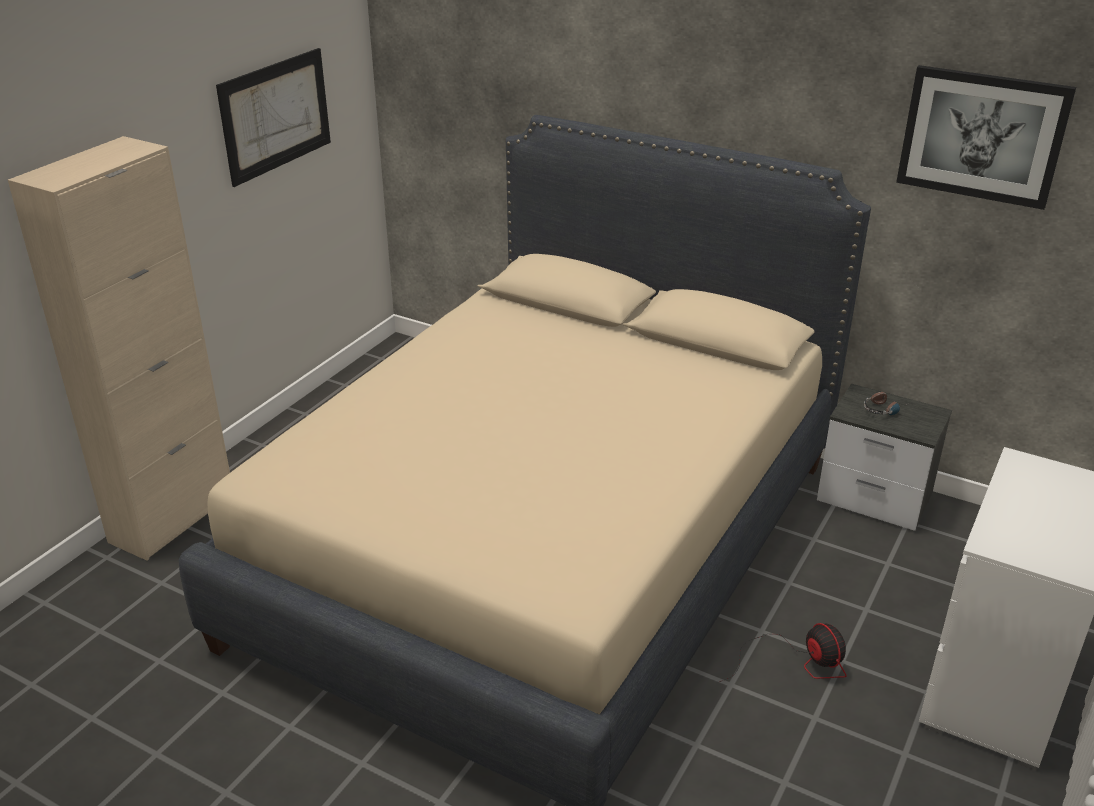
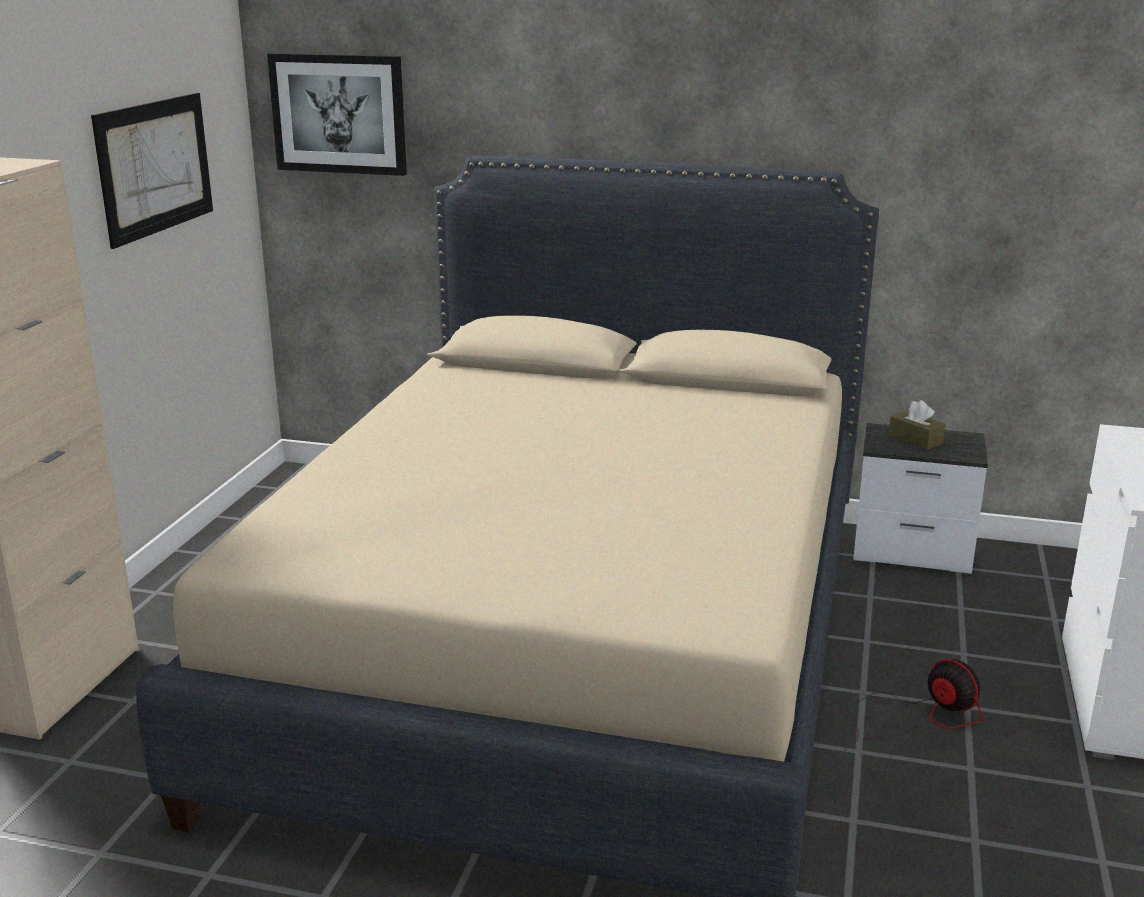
camera: 15 degrees left, 10 degrees down
headphones [864,392,907,415] -> brown tissue box [889,400,946,450]
picture [896,65,1076,210] -> picture moved to [267,53,407,176]

